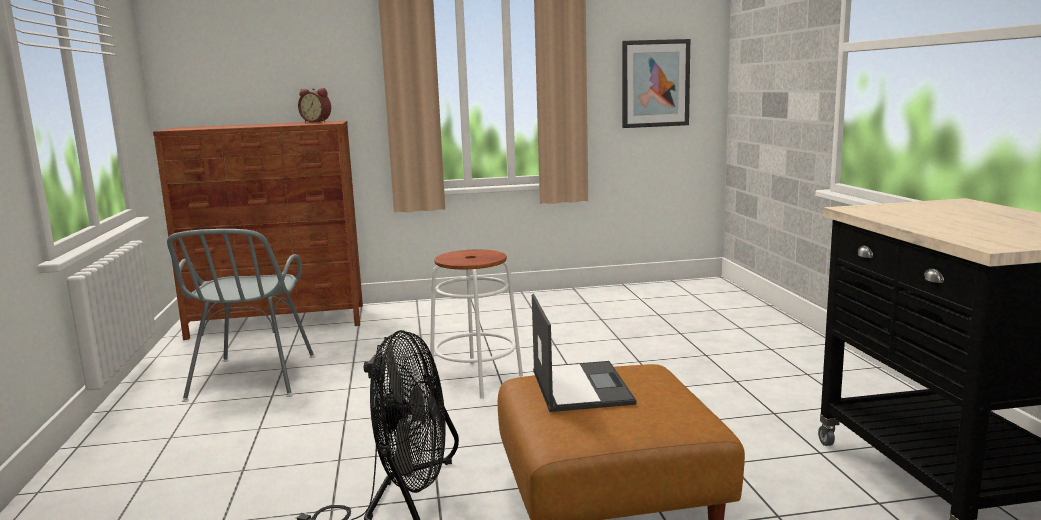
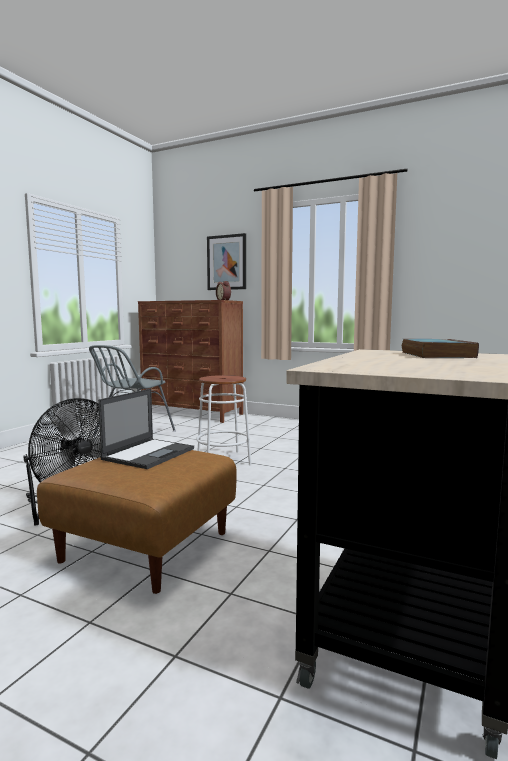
camera: 35 degrees right, 5 degrees down
picture [622,39,690,128] -> picture moved to [207,233,246,290]
none -> book [402,339,479,358]

